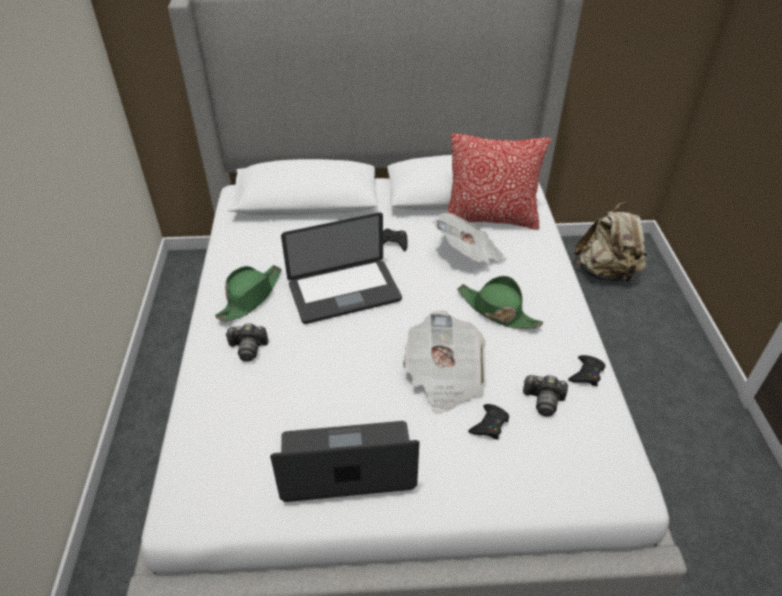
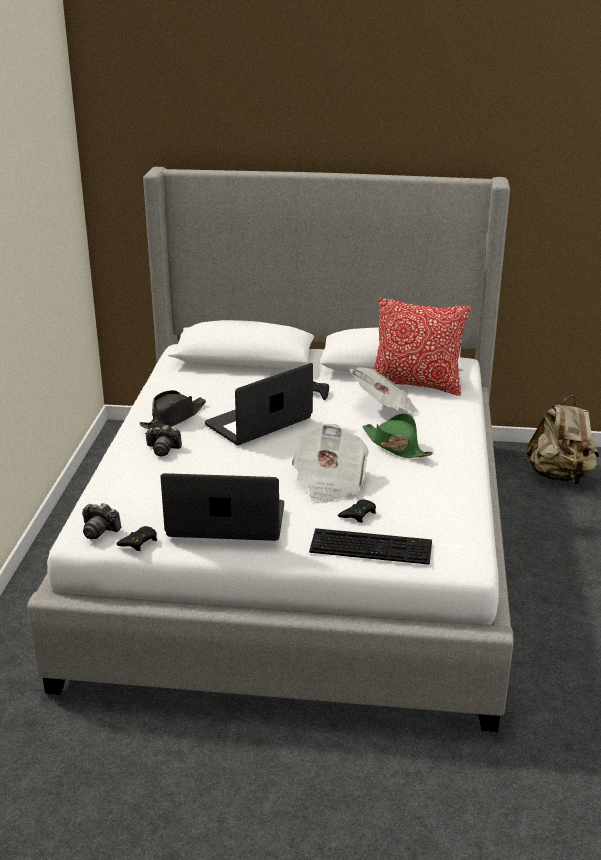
camera: 10 degrees right, 15 degrees down
green hat [215,265,281,322] -> black hat [139,390,206,429]
laptop [281,213,402,324] -> laptop turned 150 degrees clockwise [205,363,313,445]
camera [523,375,568,417] -> camera moved to [82,503,121,539]
black game controller [568,355,605,386] -> black game controller moved to [116,526,157,551]
none -> keyboard [309,528,432,565]

